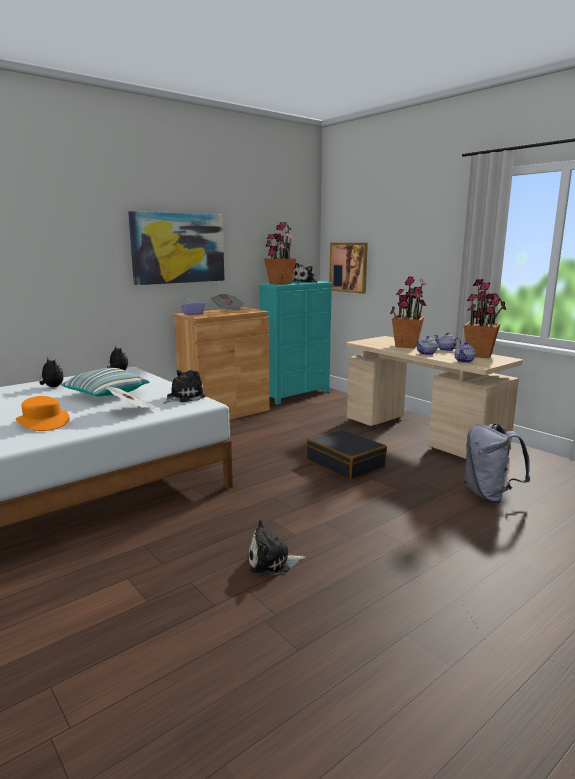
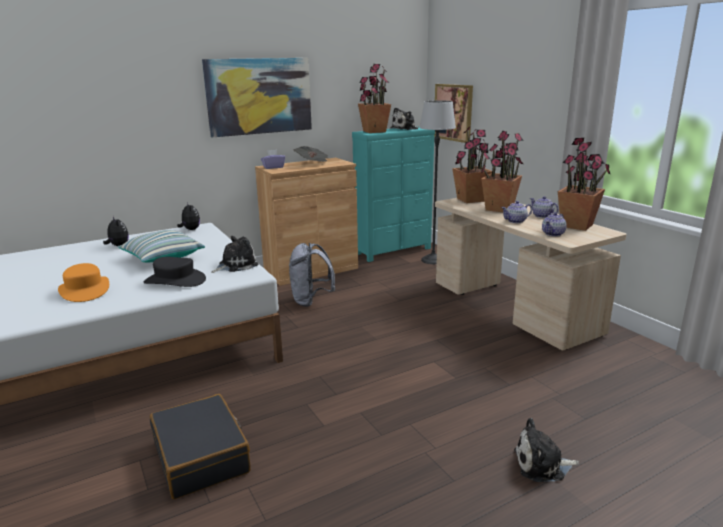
camera: 10 degrees right, 5 degrees up
newspaper [102,386,157,410] -> black hat [144,257,206,287]
plush toy [249,520,306,576] -> plush toy moved to [514,418,579,482]
black suitcase [307,429,387,480] -> black suitcase moved to [150,394,251,499]
grey backpack [464,423,530,503] -> grey backpack moved to [289,243,335,307]
none -> floor lamp [419,100,456,264]
none -> potted plant [452,126,492,203]

